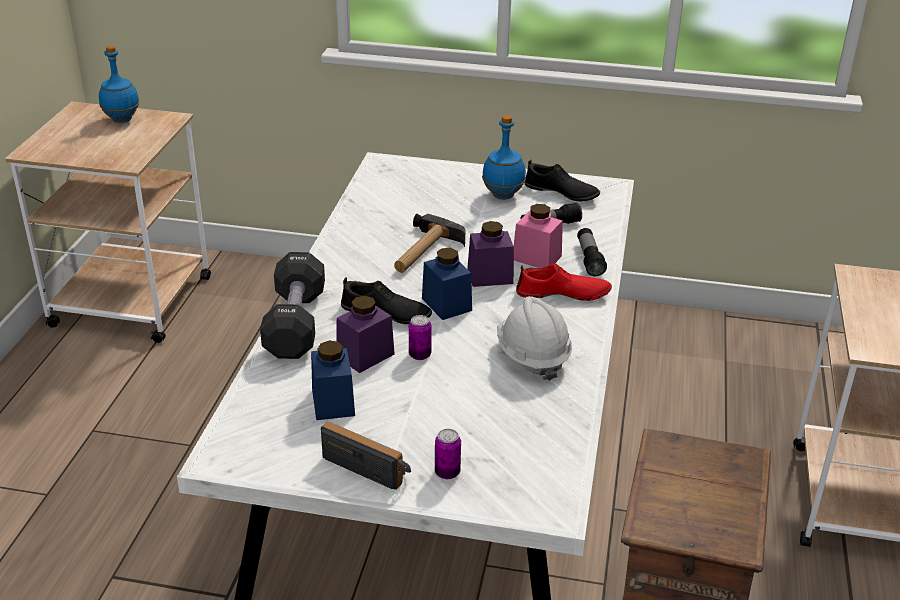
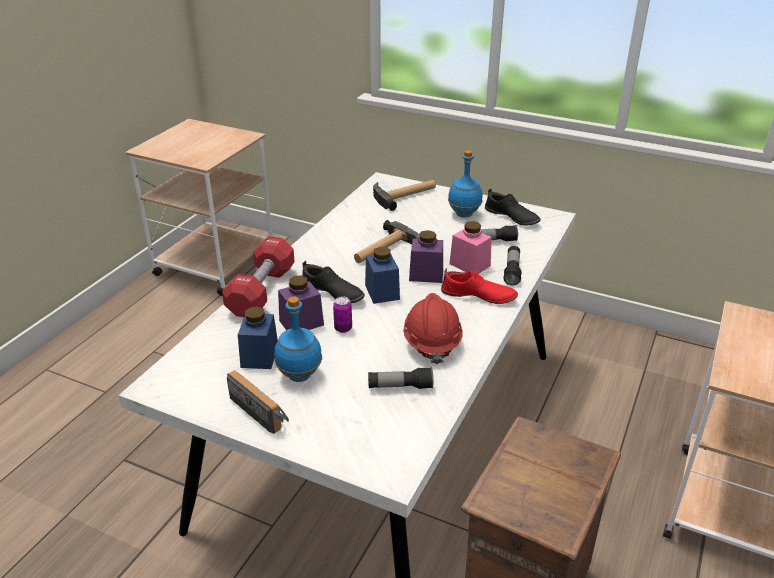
camera: 15 degrees right, 0 degrees up
blue bottle [99,46,139,123] -> blue bottle moved to [275,296,322,382]
black dumbbell [260,252,325,359] -> red dumbbell [222,236,295,317]
can [435,429,461,479] -> none
white hard hat [497,296,572,381] -> red hard hat [403,293,463,364]
none -> flashlight [368,367,433,389]
none -> hammer [373,180,436,211]

